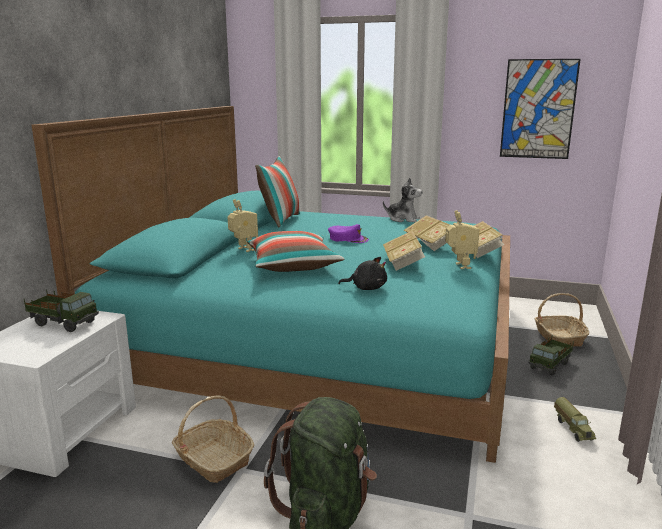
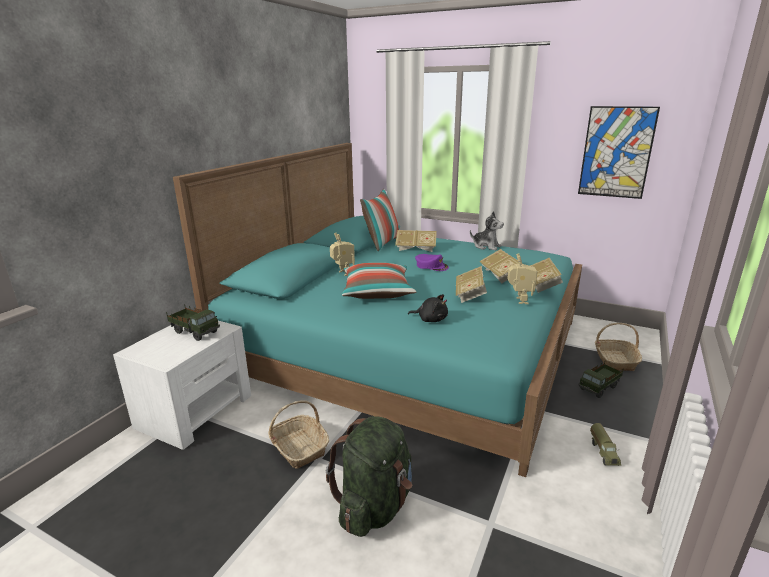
camera: 10 degrees right, 5 degrees up
none -> book [395,230,437,252]

